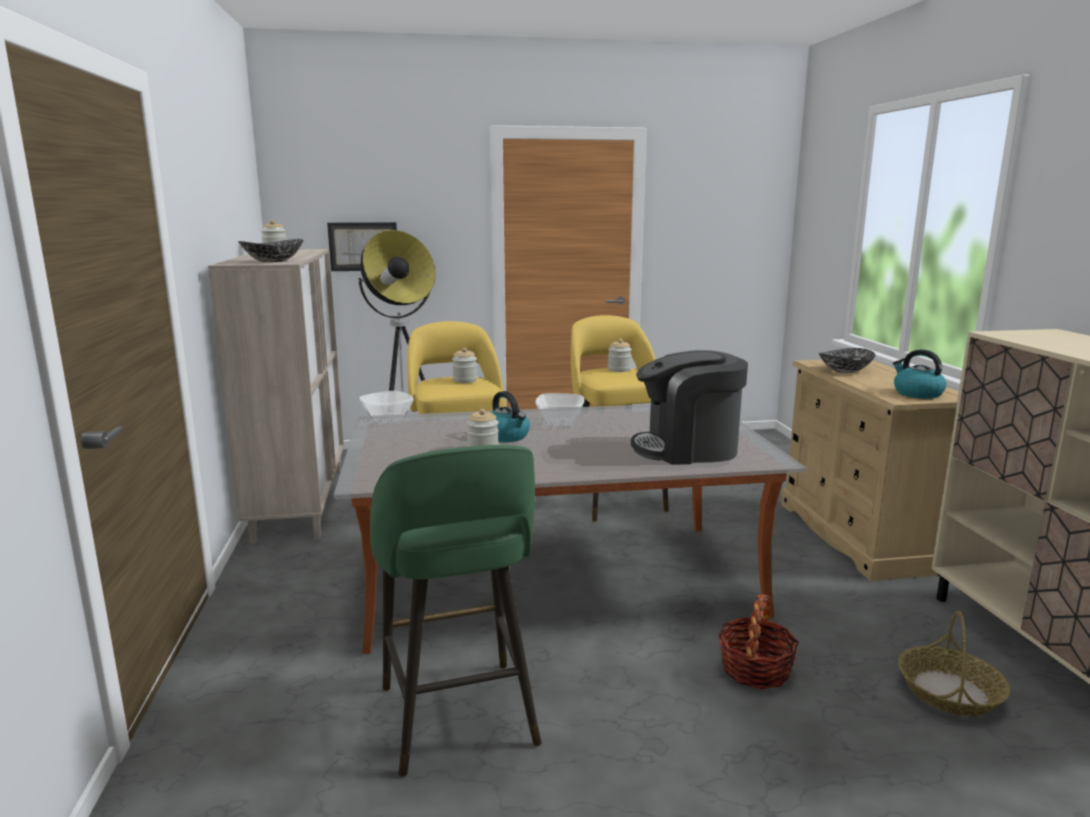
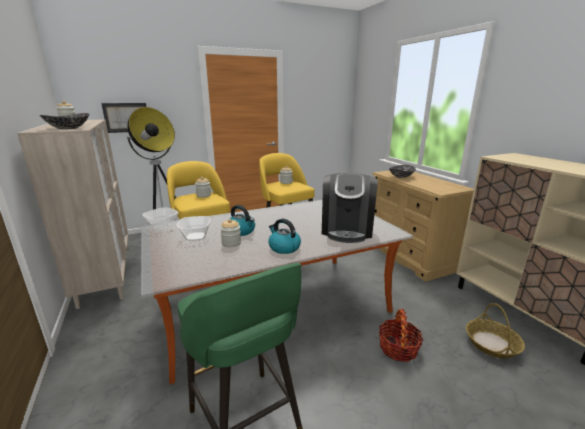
camera: 15 degrees left, 5 degrees up
bowl [536,393,584,427] -> bowl moved to [177,216,211,241]
coffee machine [631,350,748,465] -> coffee machine turned 60 degrees counterclockwise [322,173,378,243]
kettle [893,349,946,399] -> kettle moved to [268,219,301,254]

